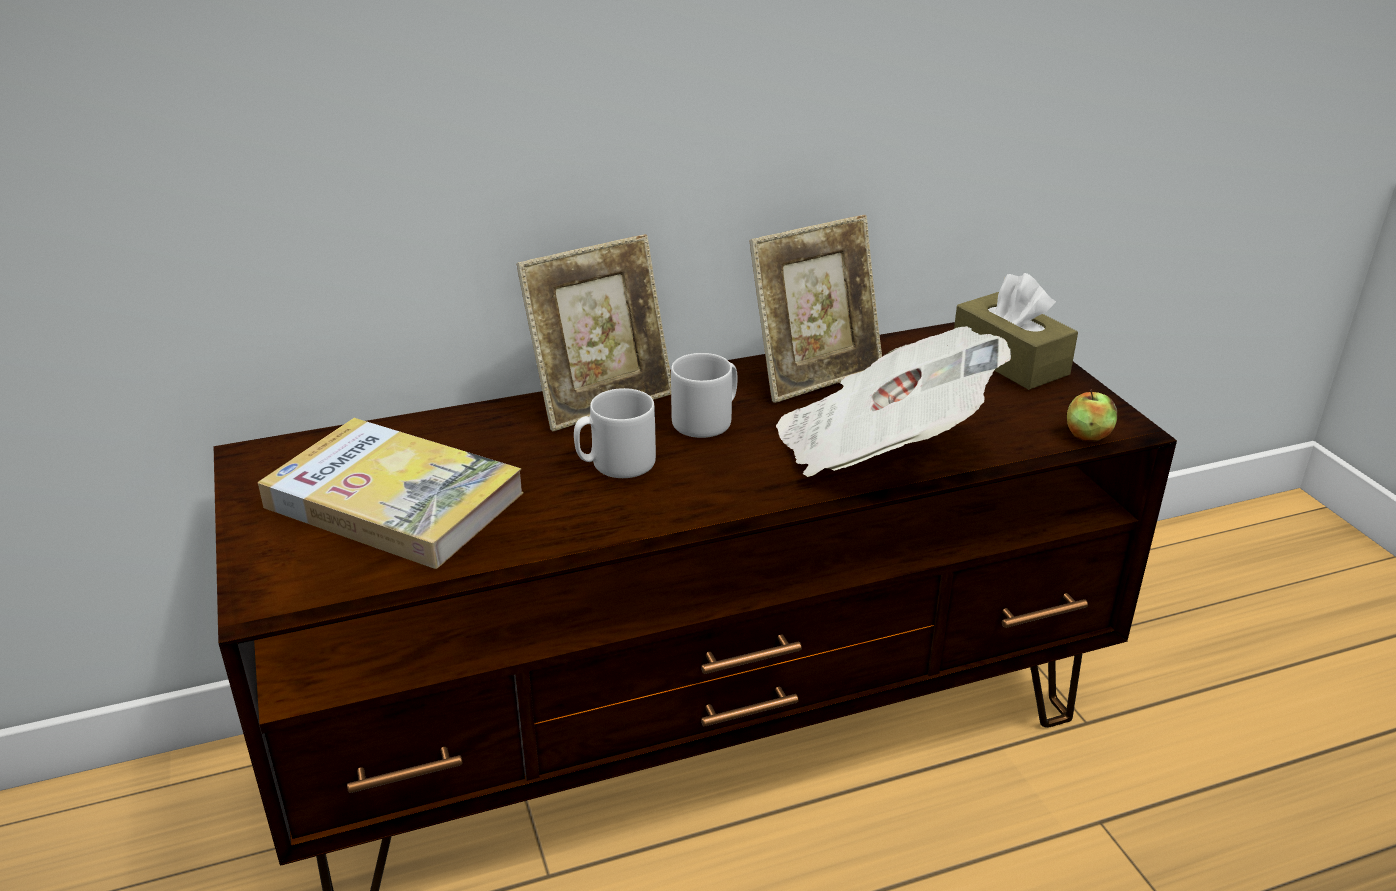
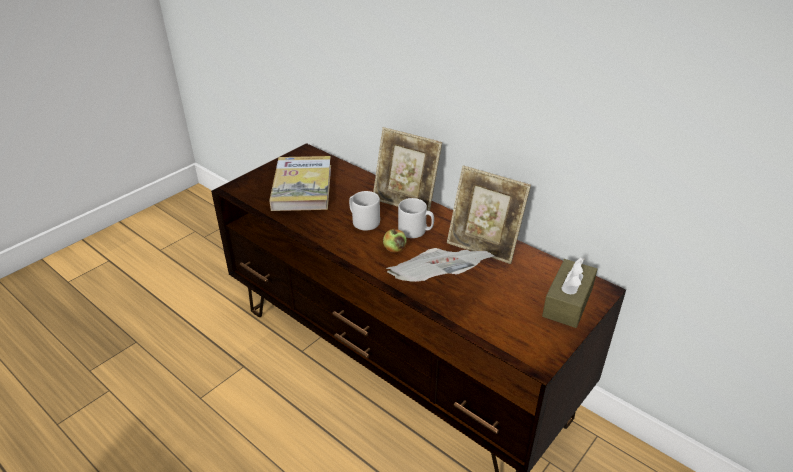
camera: 60 degrees right, 5 degrees up
apple [1067,389,1117,441] -> apple moved to [383,229,407,253]

